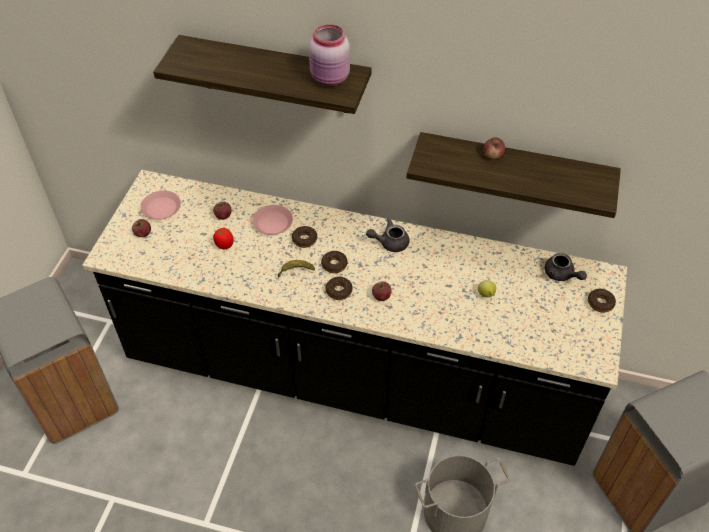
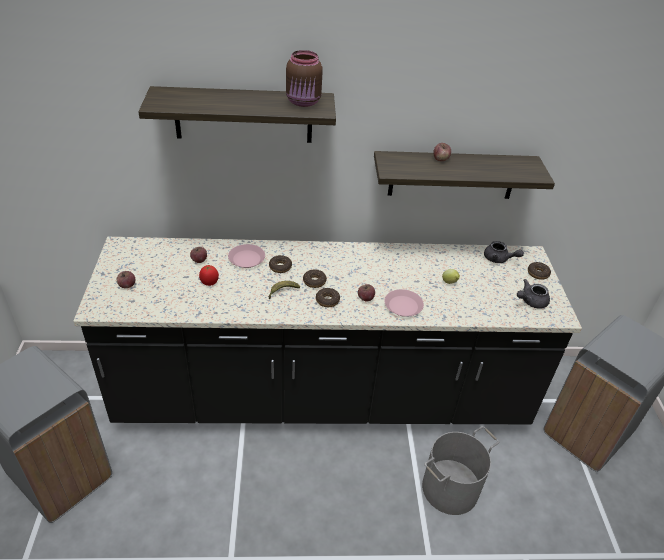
camera: 20 degrees left, 10 degrees down
pink plate [140,190,181,220] -> pink plate moved to [384,289,424,317]
pink jar [309,24,350,86] -> brown jar [286,50,323,107]
grey teapot [366,218,409,252] -> grey teapot moved to [517,279,550,309]

